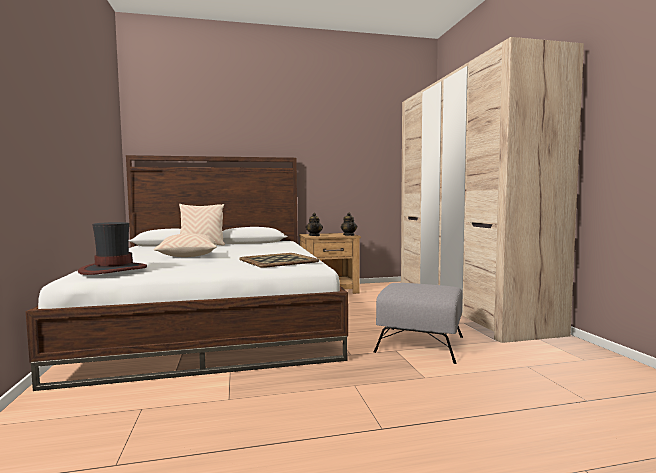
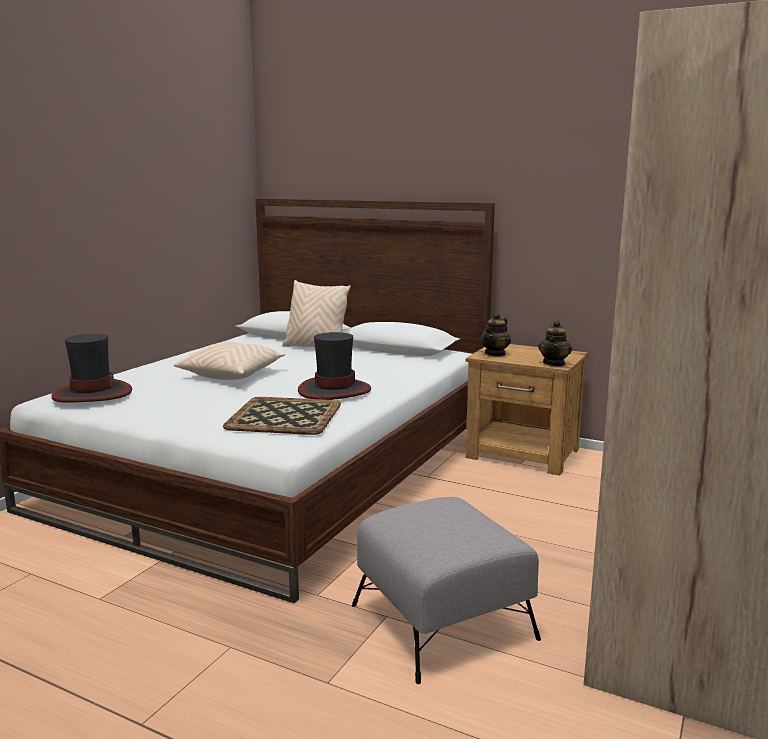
camera: 40 degrees right, 10 degrees up
none -> hat [298,332,371,400]

